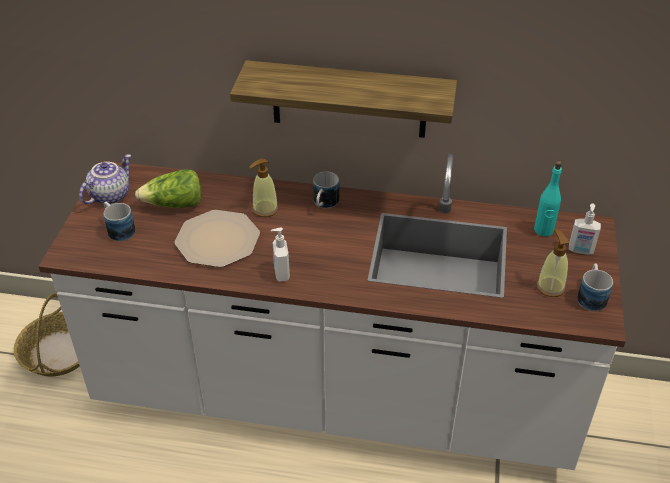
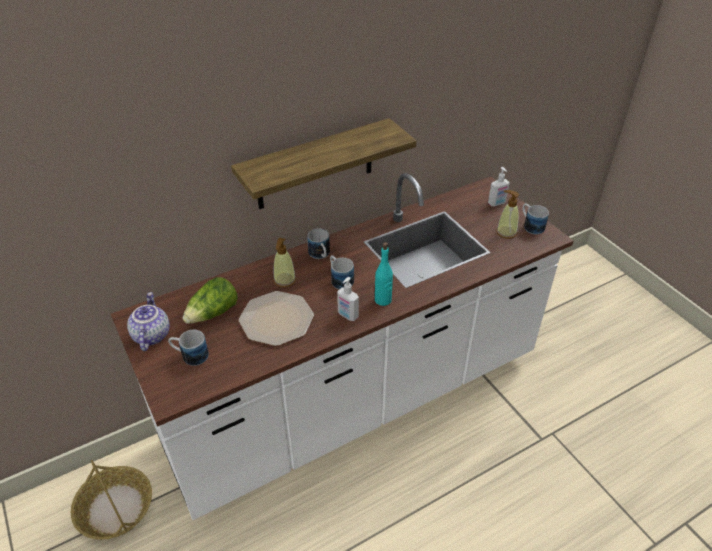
camera: 40 degrees left, 0 degrees up
turquoise bottle [534,161,562,236] -> turquoise bottle moved to [375,242,393,306]
none -> mug [330,255,354,289]

